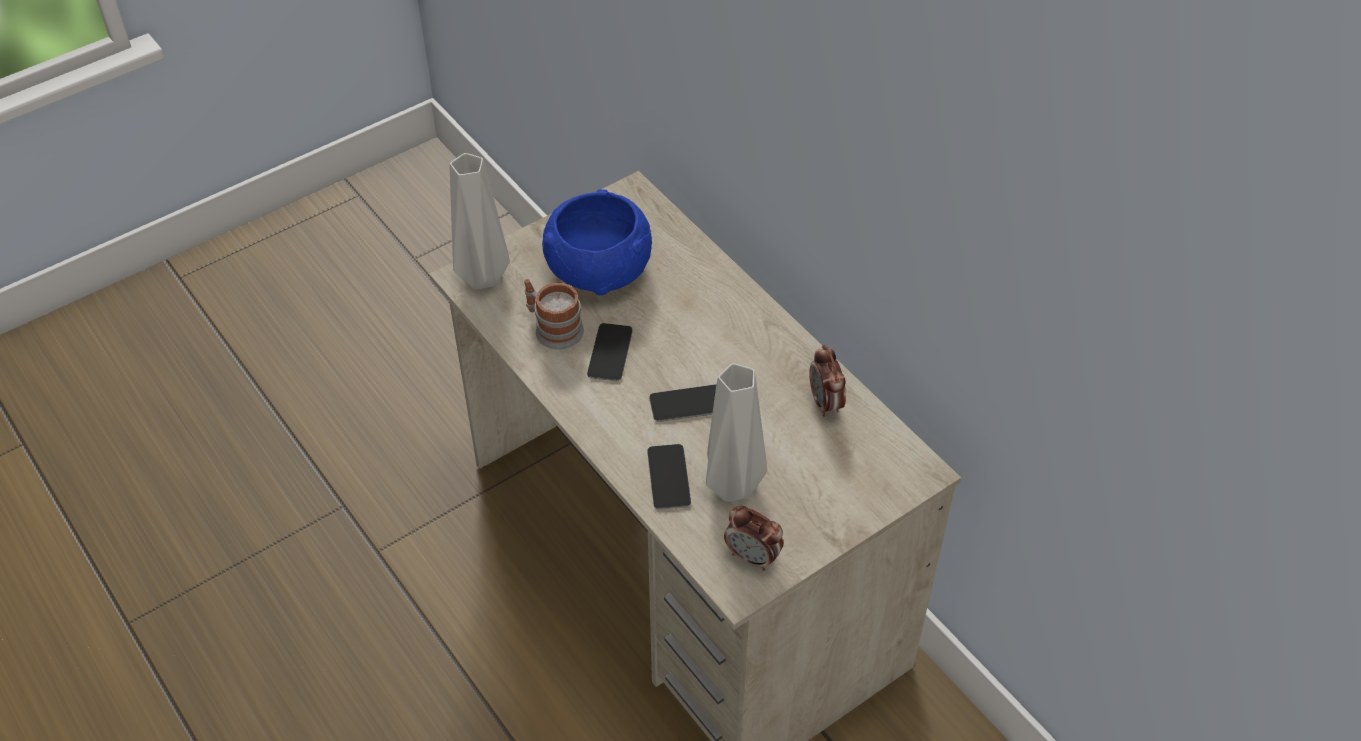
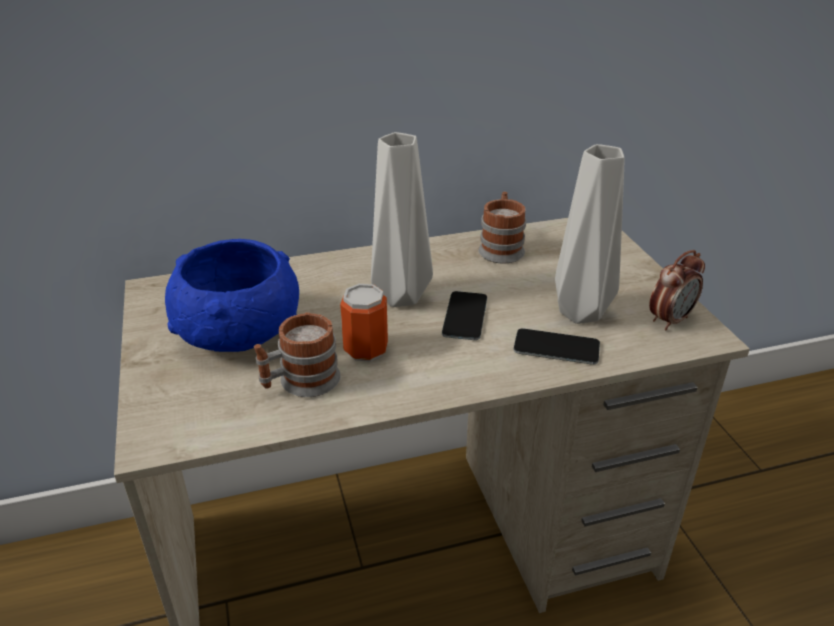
camera: 70 degrees left, 15 degrees down
grey vase [450,153,510,289] -> grey vase moved to [371,132,433,307]
phone [587,323,633,381] -> can [340,284,388,362]
alarm clock [809,345,846,417] -> mug [478,192,526,263]

